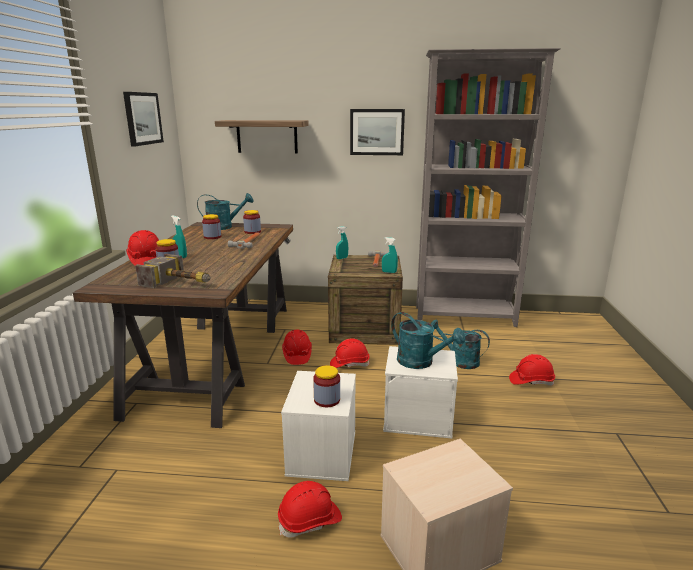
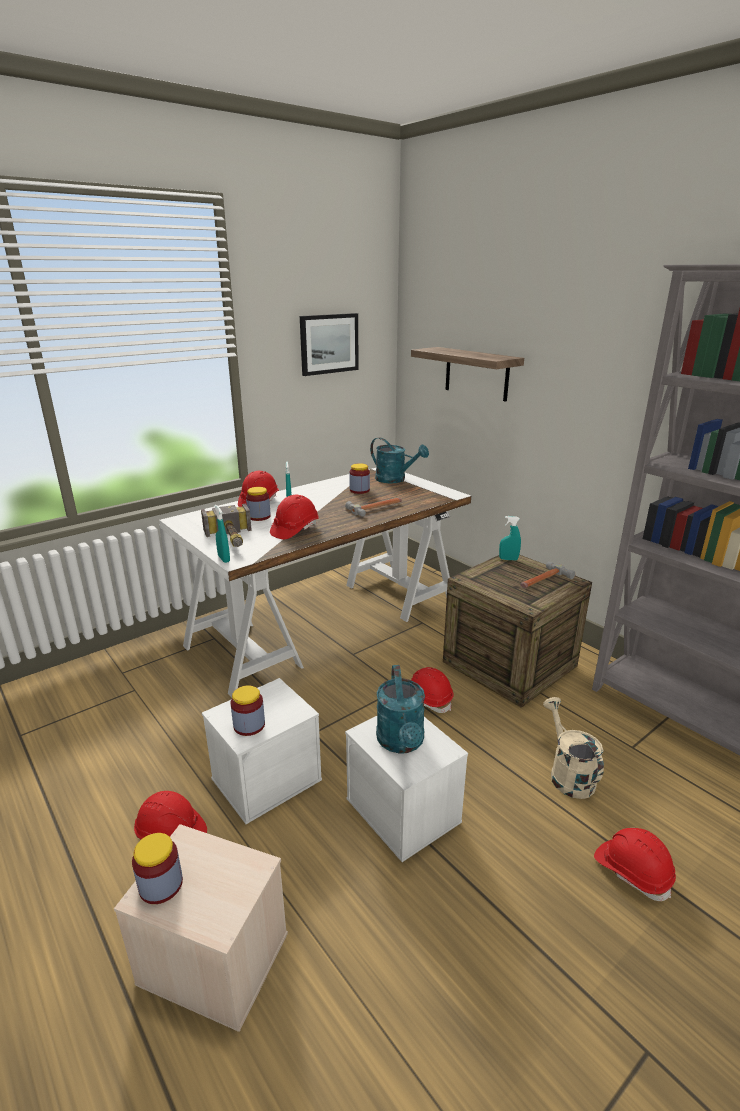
camera: 45 degrees right, 5 degrees up
brown desk [73,222,293,428] -> white desk [159,468,471,698]
jar [243,210,261,234] -> jar moved to [132,833,183,904]
red hard hat [282,330,312,365] -> red hard hat moved to [270,495,319,539]
picture [350,109,405,155] -> none
turquoise spray bottle [382,237,398,273] -> turquoise spray bottle moved to [214,505,230,563]
turquoise watering can [431,320,490,369] -> beige watering can [543,697,604,799]

